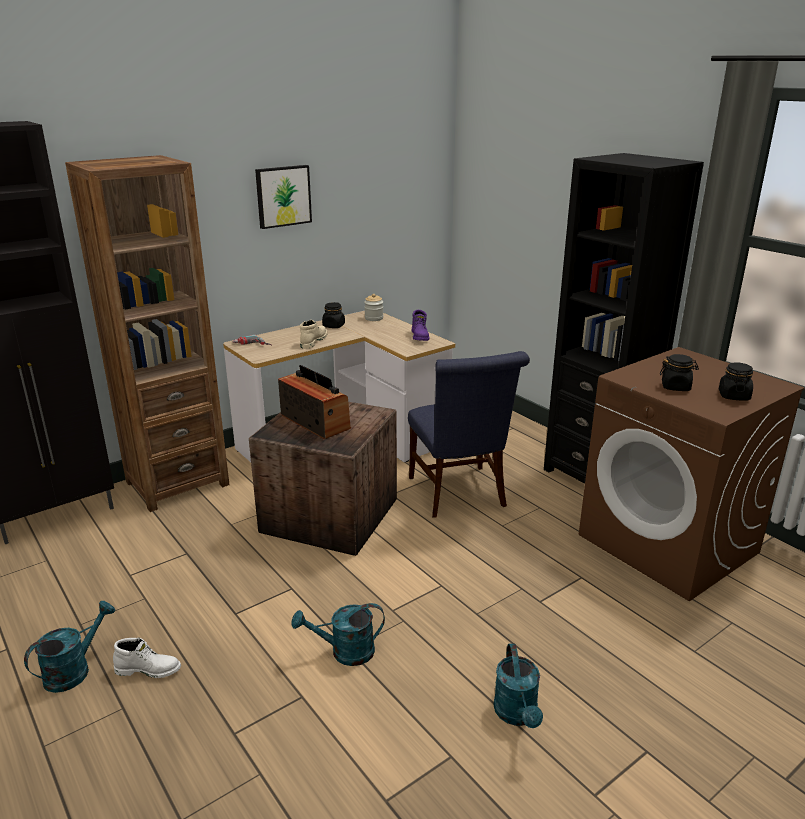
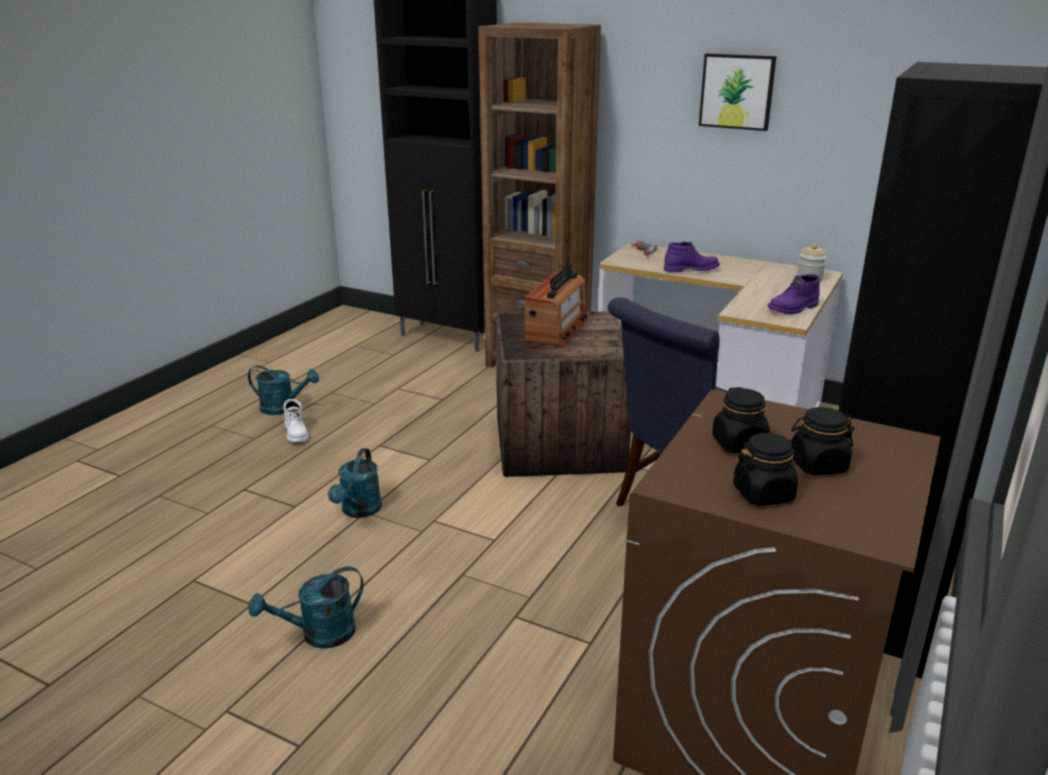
camera: 65 degrees right, 0 degrees up
turquoise watering can [291,603,385,666] -> turquoise watering can turned 135 degrees counterclockwise [328,448,382,518]
beige boot [300,320,327,349] -> purple boot [664,242,720,272]
black jar [322,302,345,328] -> black jar moved to [791,407,855,475]

